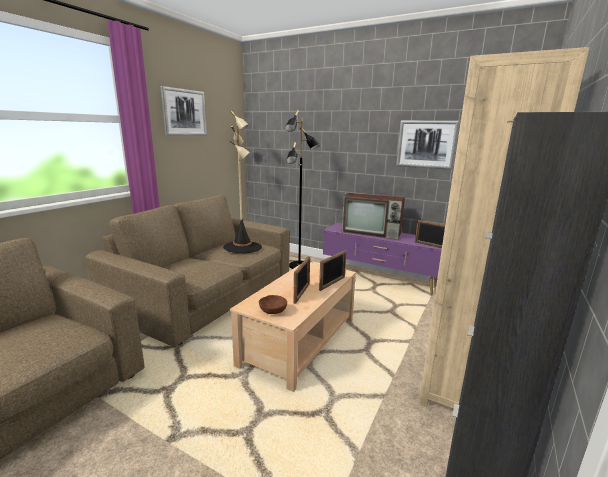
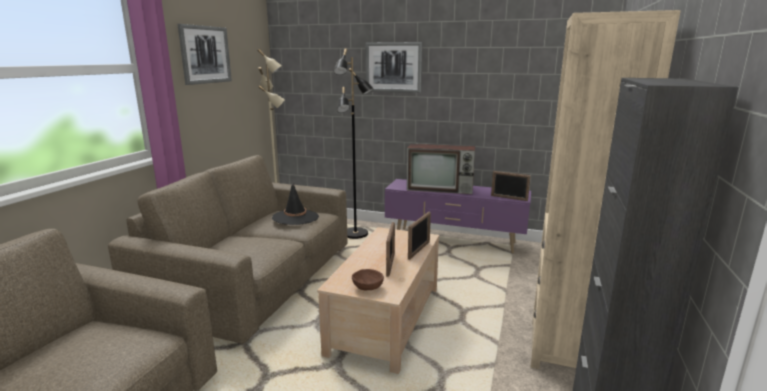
camera: 10 degrees left, 0 degrees up
picture [396,121,460,170] -> picture moved to [365,42,422,93]

